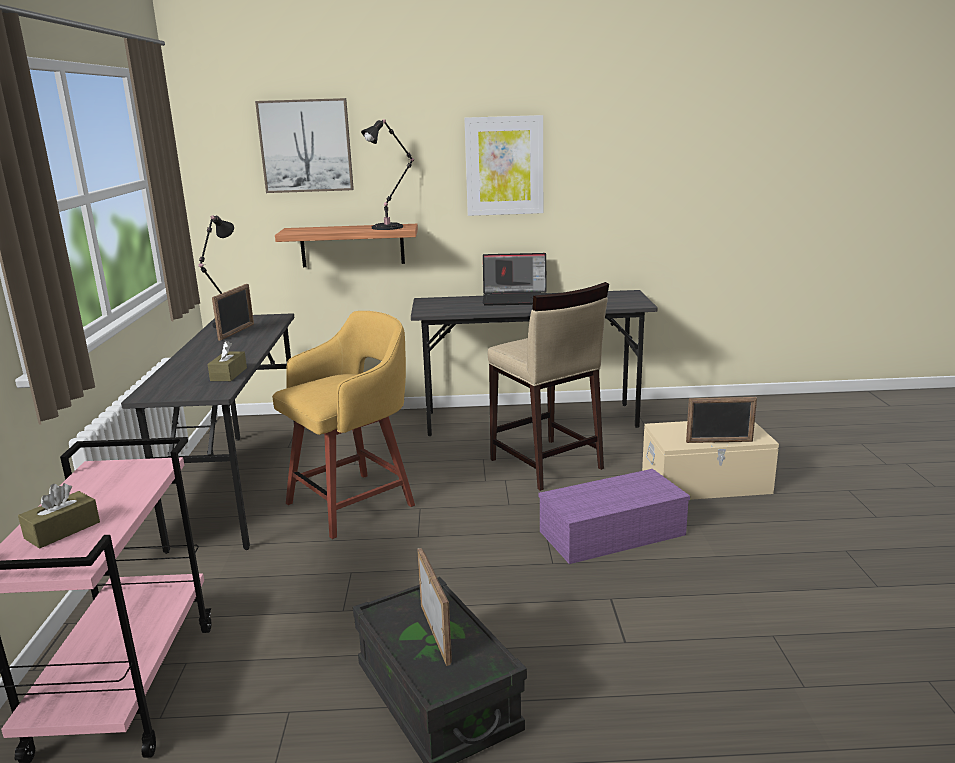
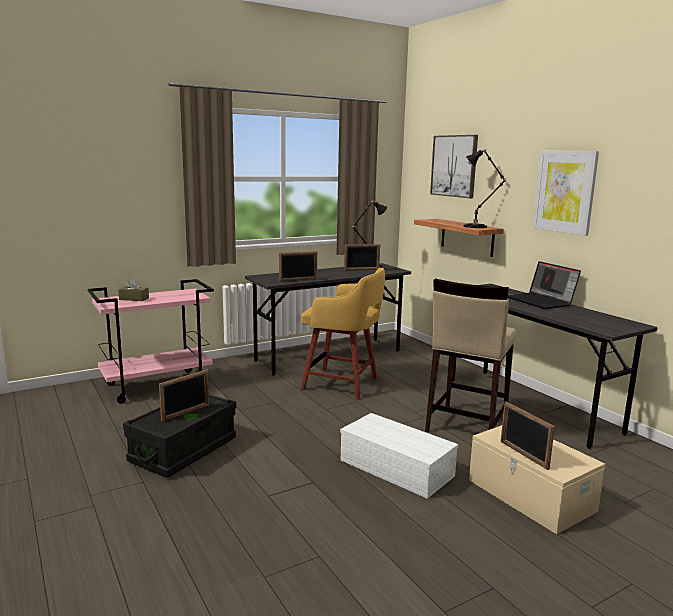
camera: 60 degrees right, 5 degrees down
brown tissue box [208,341,247,381] -> picture frame [279,251,317,282]
purple storage box [539,469,690,564] -> white storage box [340,413,459,499]

